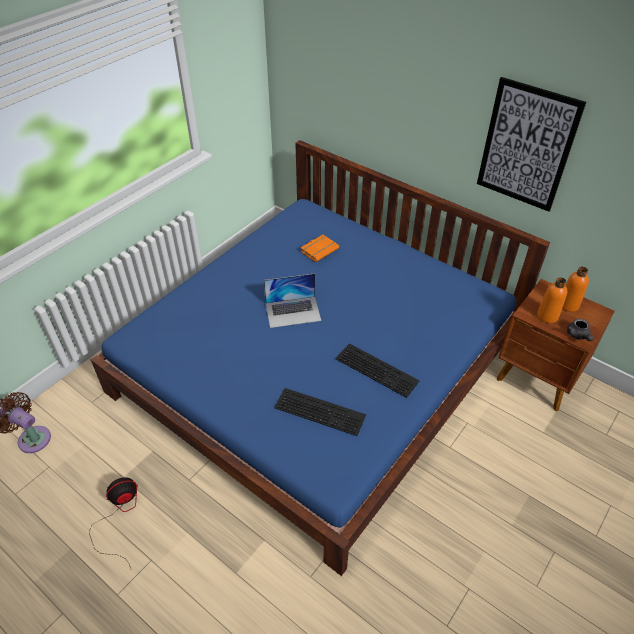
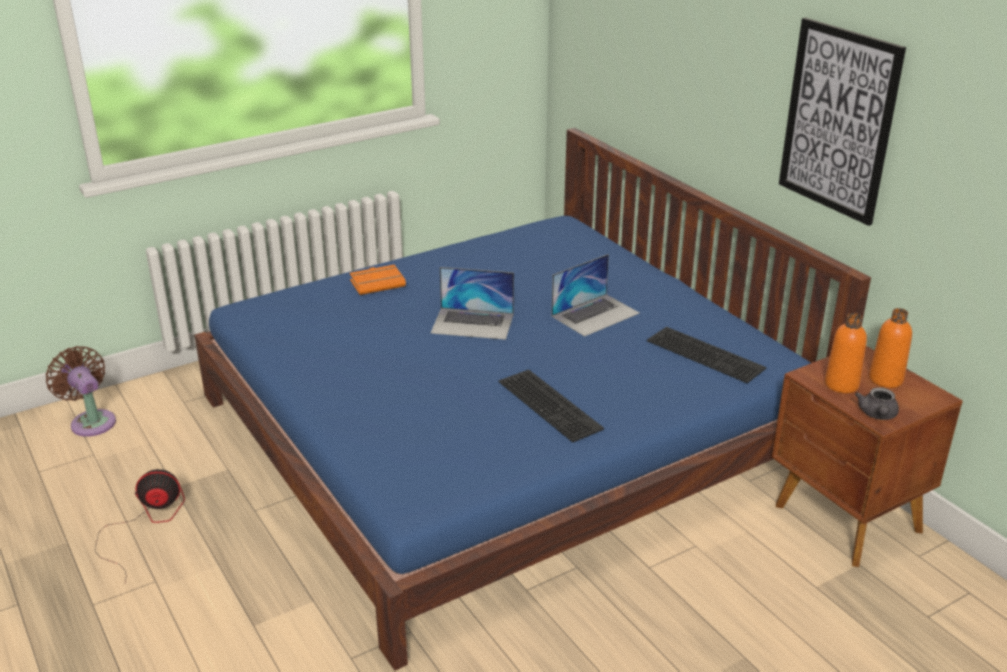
camera: 20 degrees right, 15 degrees down
keyboard [274,388,366,436] -> keyboard moved to [647,327,766,383]
orange book [301,235,339,262] -> orange book moved to [350,265,406,295]
none -> laptop [551,254,640,337]

